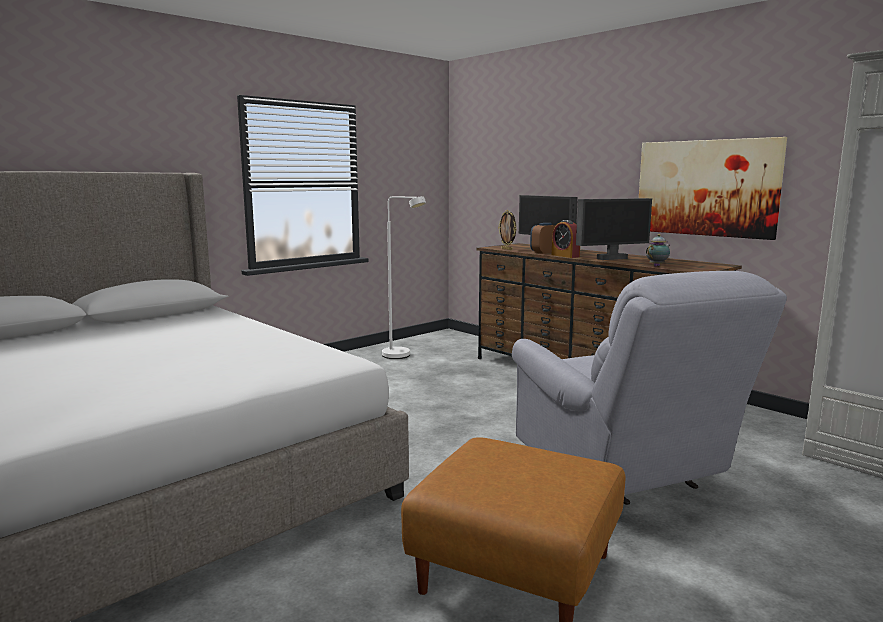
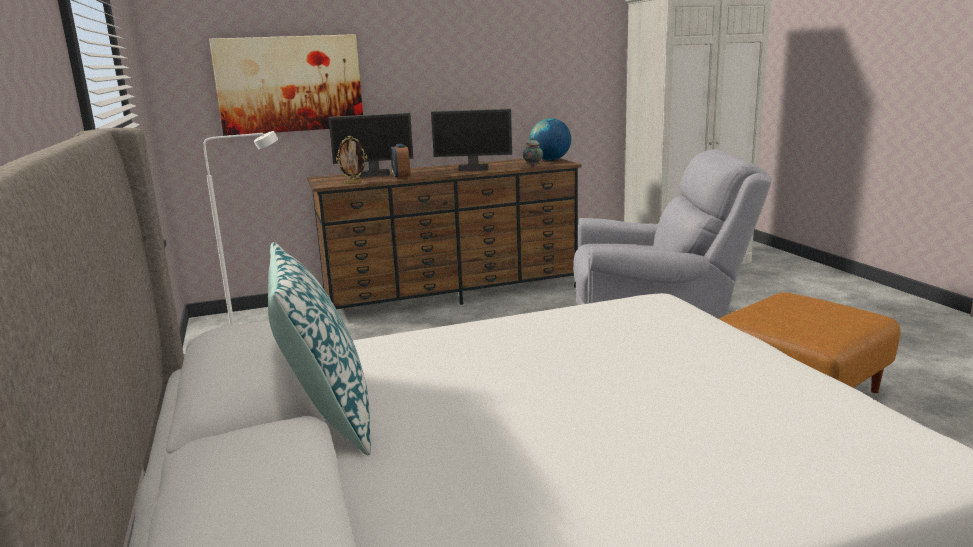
camera: 65 degrees left, 5 degrees up
alarm clock [552,220,580,258] -> none
monitor [576,198,652,260] -> monitor turned 90 degrees clockwise [431,109,512,171]
picture [639,137,787,240] -> picture moved to [209,34,363,136]
none -> pillow [268,242,371,455]
none -> globe [530,118,571,161]

